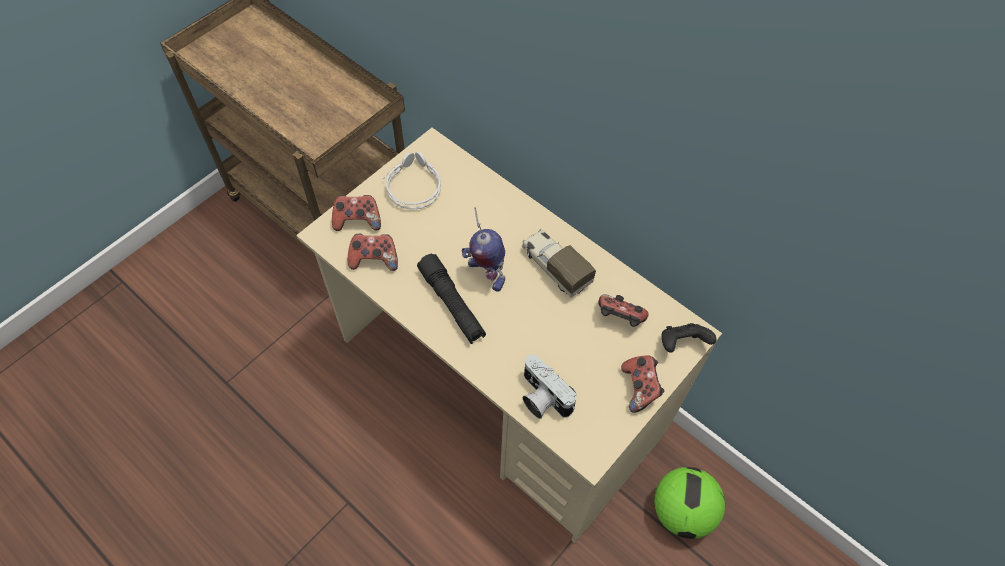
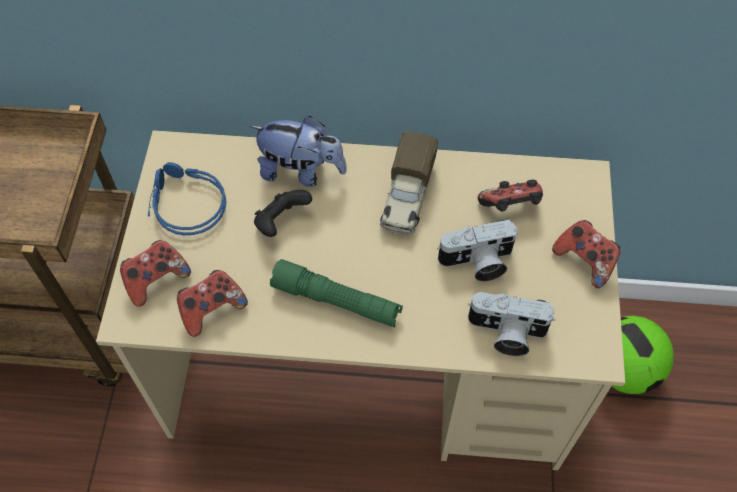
camera: 35 degrees left, 0 degrees up
grey headphones [383,152,441,209] -> blue headphones [148,162,227,235]
black flashlight [417,254,486,344] -> green flashlight [270,259,403,327]
toy robot [462,207,505,292] -> none
toy truck [522,229,596,297] -> toy truck turned 90 degrees counterclockwise [380,131,438,234]
black game controller [662,323,716,353] -> black game controller moved to [254,190,312,237]
none -> plush toy [250,116,347,187]
none -> camera [437,220,518,281]

